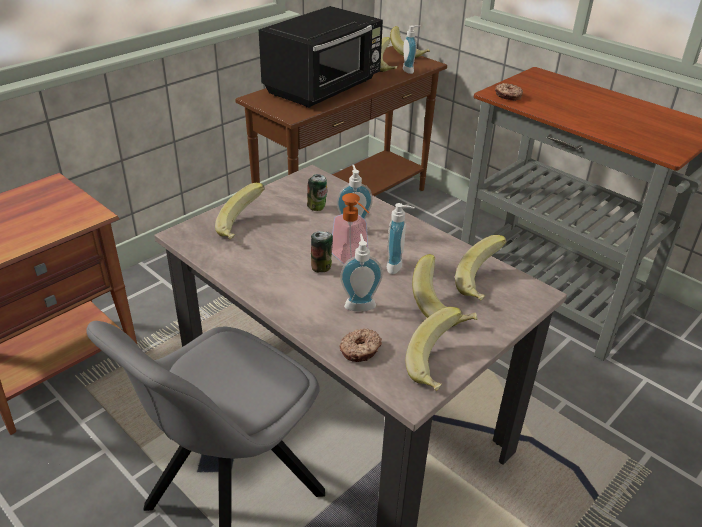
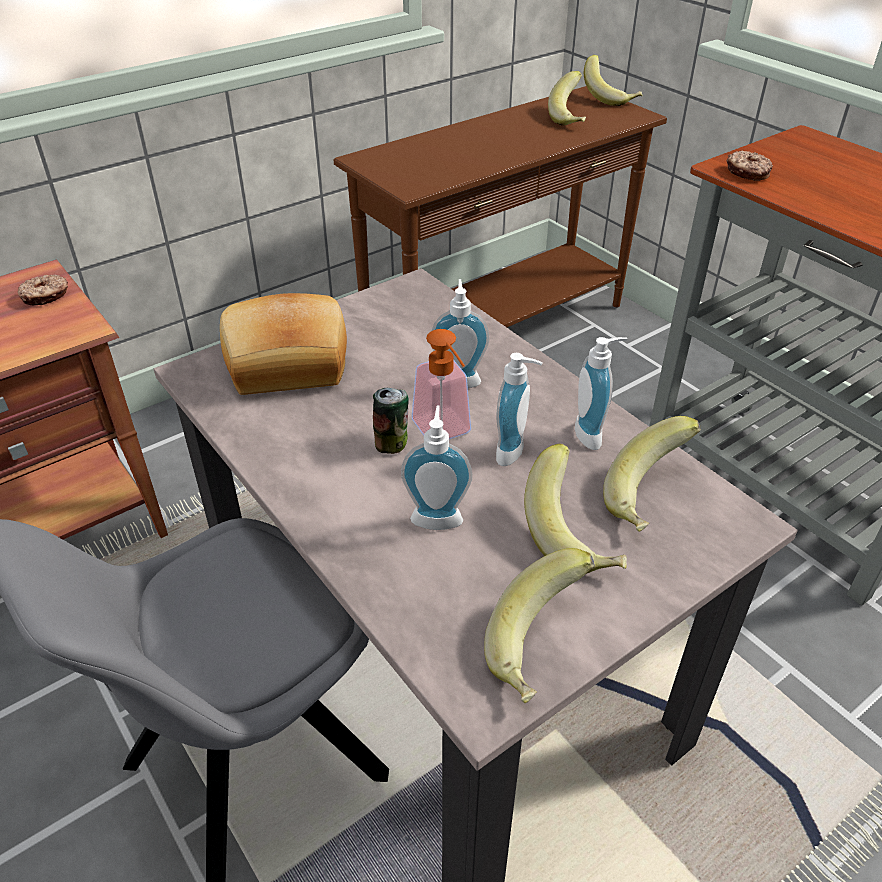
camera: 10 degrees right, 5 degrees up
banana [215,183,265,239] -> bread [220,293,347,395]
black microwave [259,6,383,108] -> none
can [307,174,327,211] -> none
donut [339,329,382,362] -> donut moved to [17,275,68,305]
soap dispenser [403,25,420,74] -> soap dispenser moved to [575,337,627,450]

